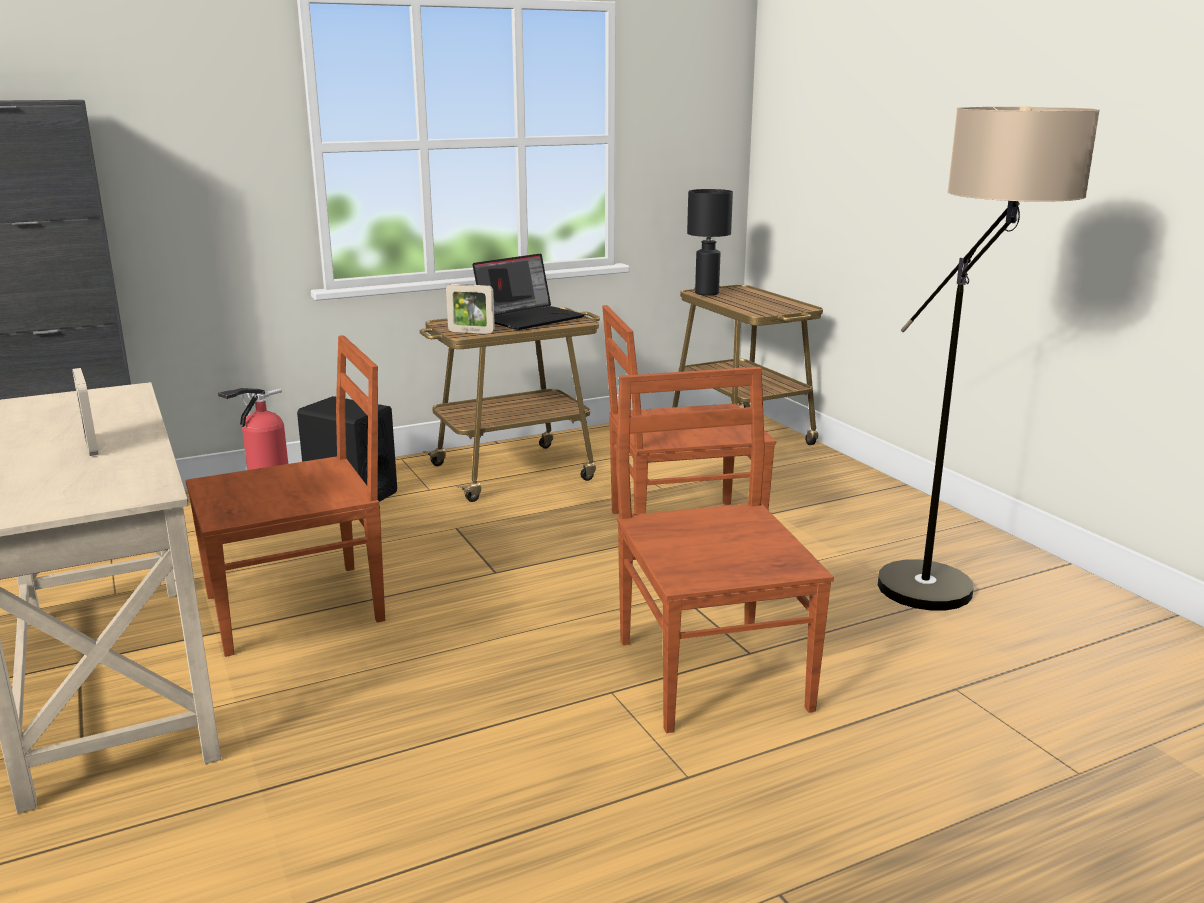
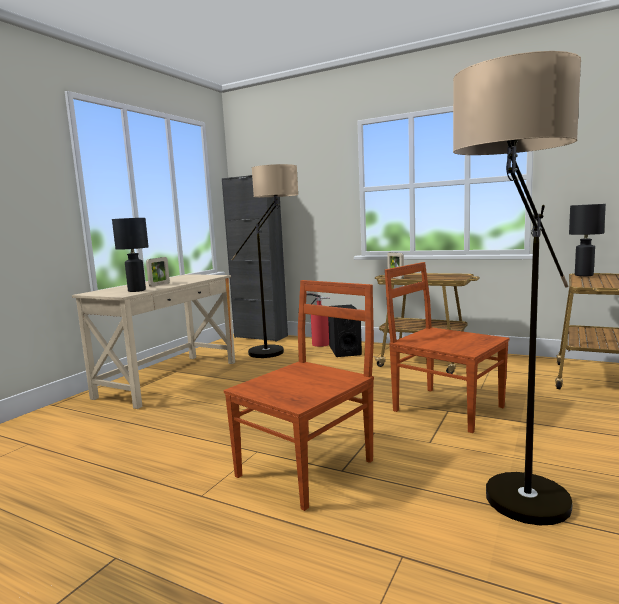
camera: 55 degrees right, 10 degrees down
brown chair [185,335,385,657] -> none
laptop [473,253,585,330] -> none
none -> black table lamp [112,218,149,292]
none -> floor lamp [232,164,298,358]

